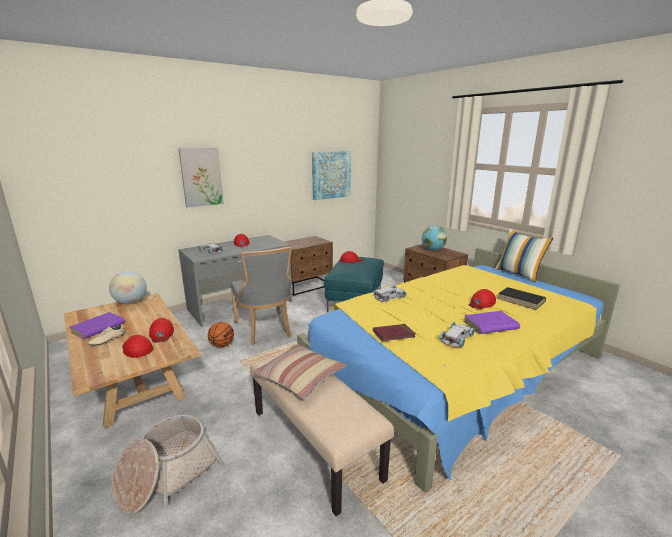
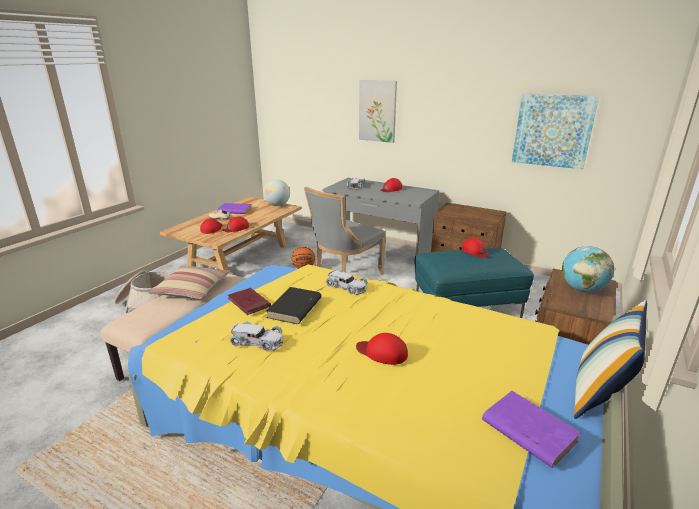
camera: 65 degrees right, 5 degrees up
purple book [464,311,520,334] -> purple book moved to [482,391,581,468]
black book [497,287,546,310] -> black book moved to [266,287,322,324]

